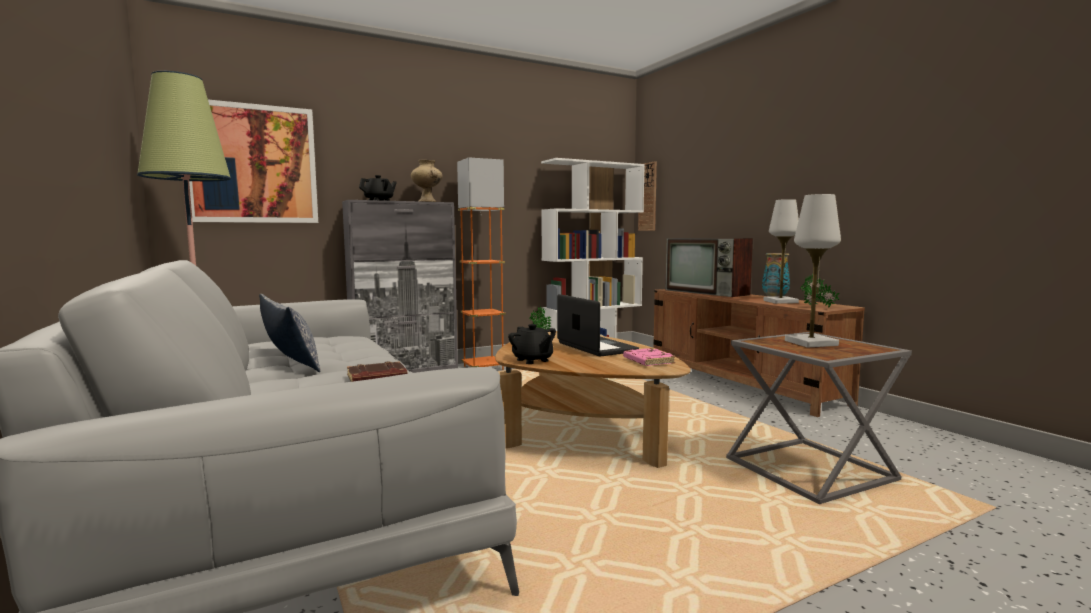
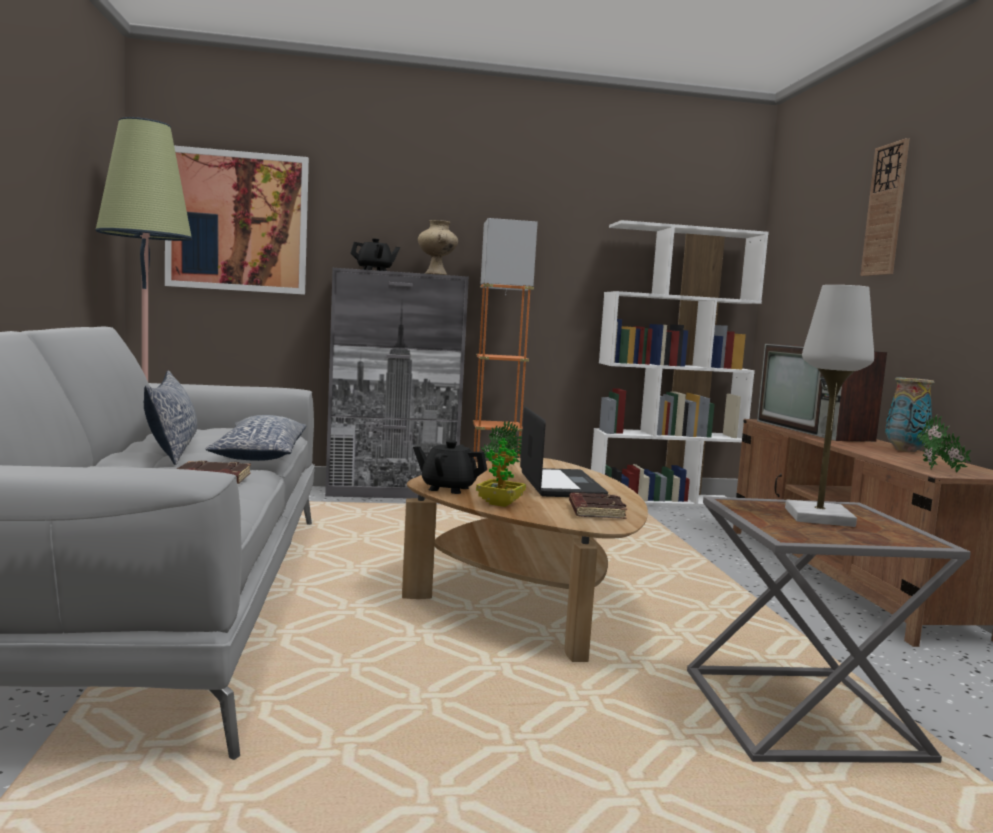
camera: 20 degrees right, 0 degrees up
black teapot [508,324,556,364] -> black teapot turned 120 degrees clockwise [413,440,487,494]
pink book [623,348,676,366] -> brown book [569,492,627,519]
wall clock [638,161,657,231] -> wall clock moved to [860,138,910,276]
white table lamp [763,199,799,304] -> none
none -> pillow [205,415,306,461]
none -> potted plant [476,438,526,507]

